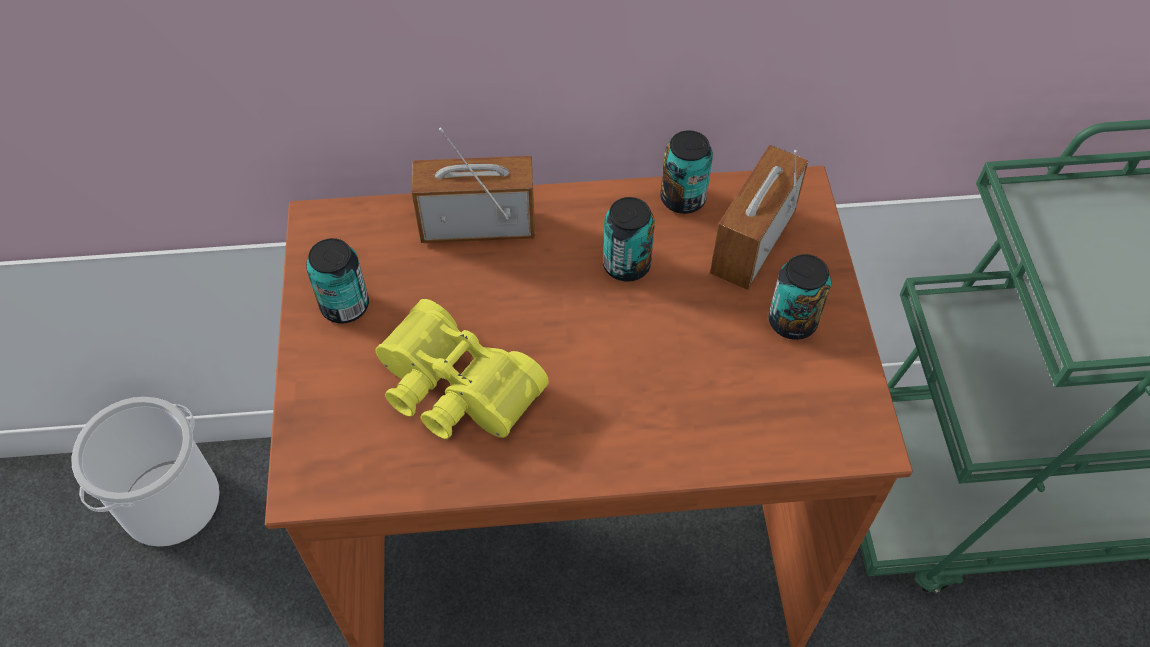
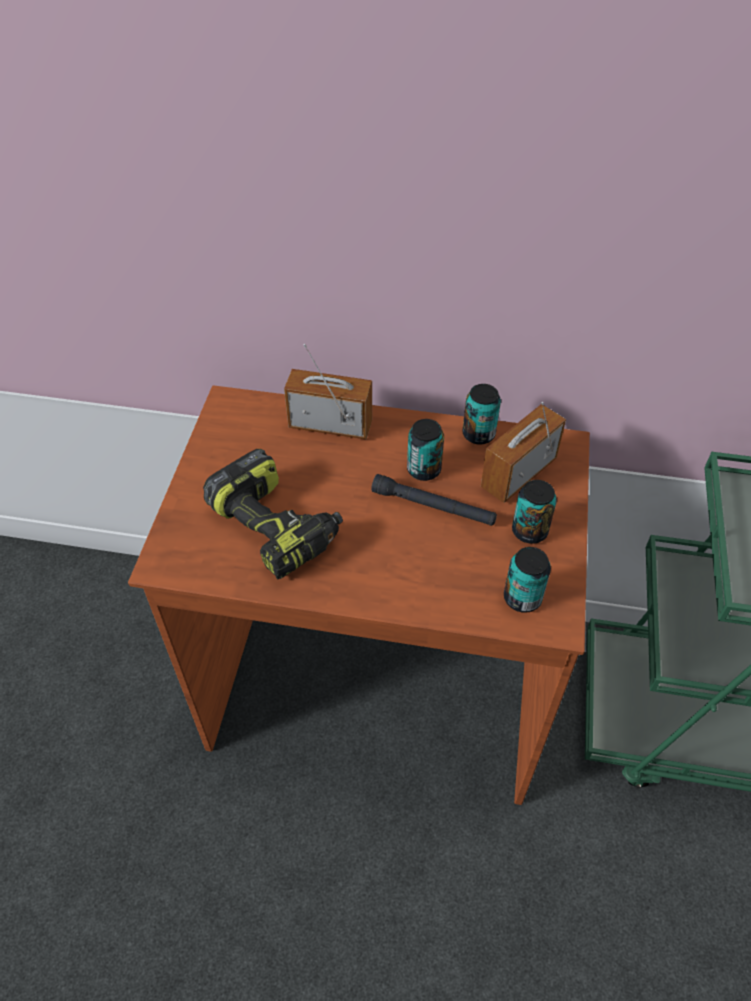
camera: 15 degrees right, 5 degrees down
bucket [71,397,220,547] -> none
can [306,238,369,323] -> can moved to [504,547,551,613]
yellow binoculars [376,299,549,439] -> power drill [203,449,343,579]
none -> black flashlight [371,474,497,526]

